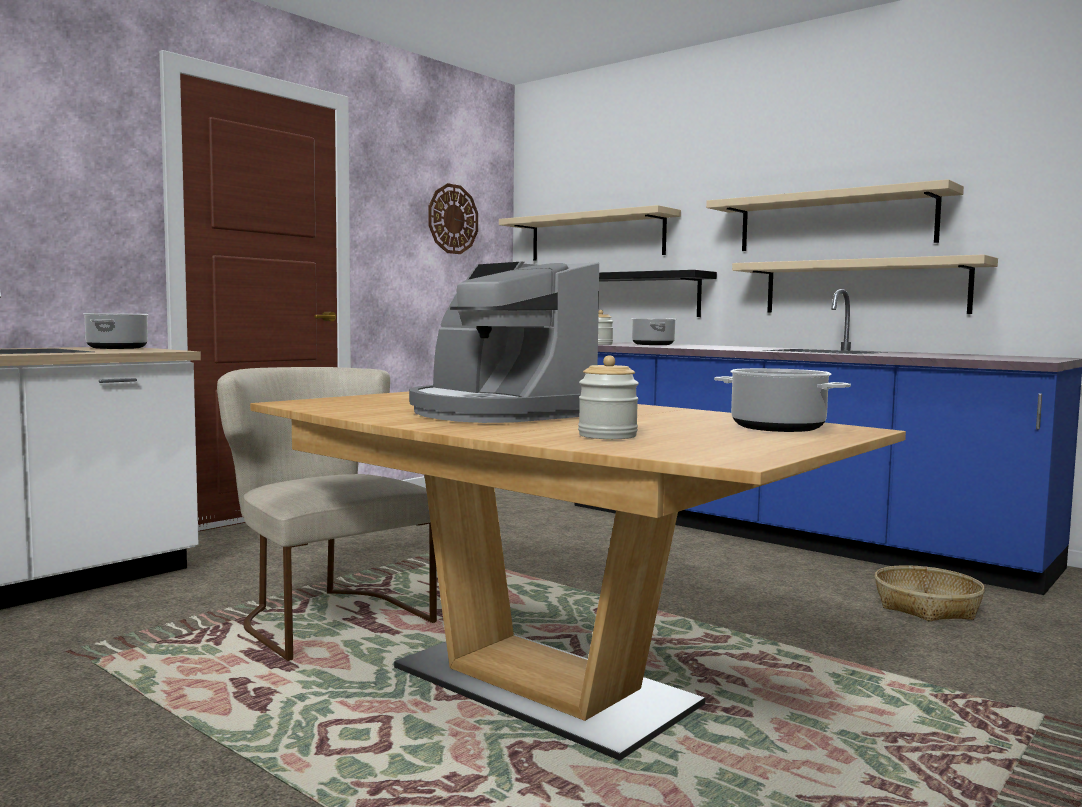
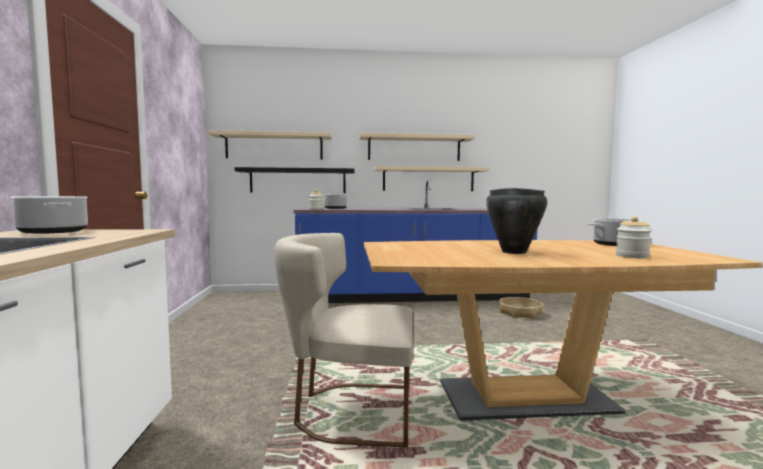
camera: 45 degrees left, 0 degrees up
coffee machine [409,262,599,423] -> black cooking pot [486,188,547,254]
wall clock [428,183,478,254] -> none

